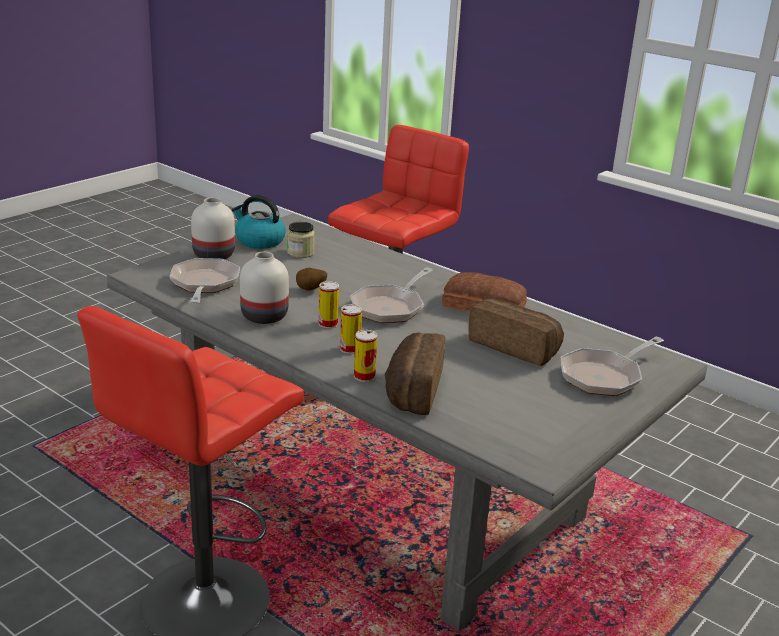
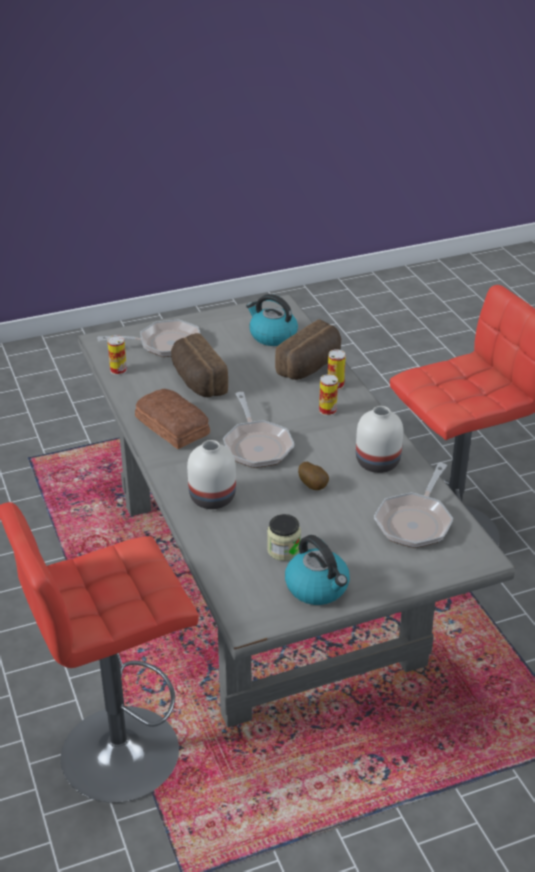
camera: 150 degrees left, 10 degrees up
white vase [191,197,235,260] -> white vase moved to [187,440,236,509]
can [319,281,339,329] -> can moved to [107,335,127,375]
frying pan [350,268,433,323] -> frying pan turned 105 degrees clockwise [223,392,295,468]
none -> kettle [246,294,298,346]

